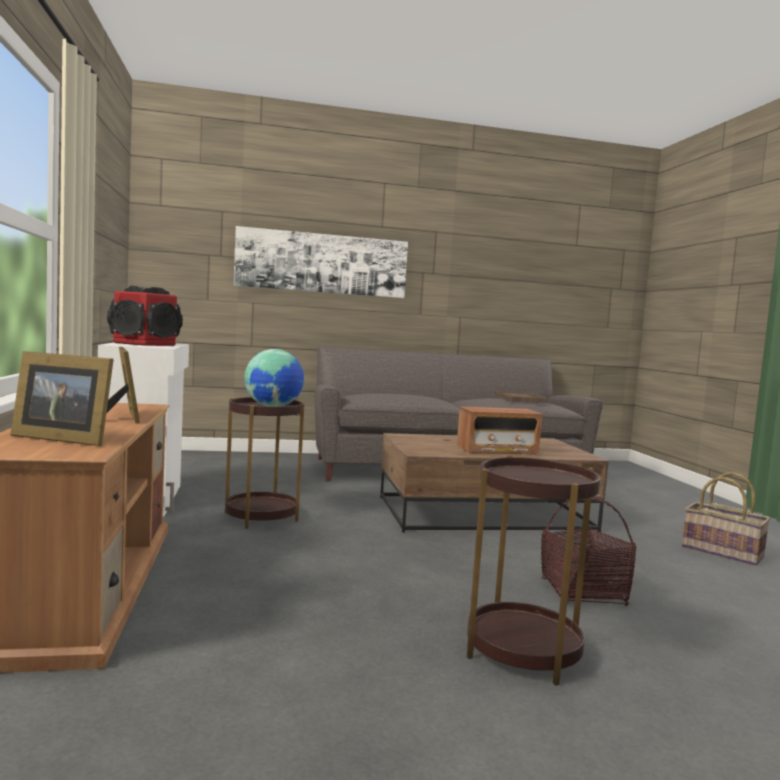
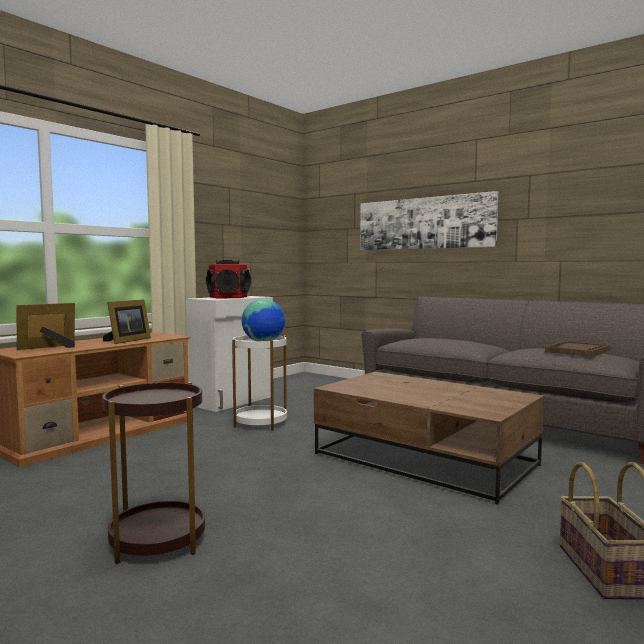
camera: 50 degrees right, 0 degrees up
picture frame [11,351,114,446] -> picture frame turned 75 degrees clockwise [16,303,75,350]
brown side table [225,397,304,529] -> white side table [232,335,287,431]
radio [457,407,543,454] -> none
basket [541,497,637,606] -> none

